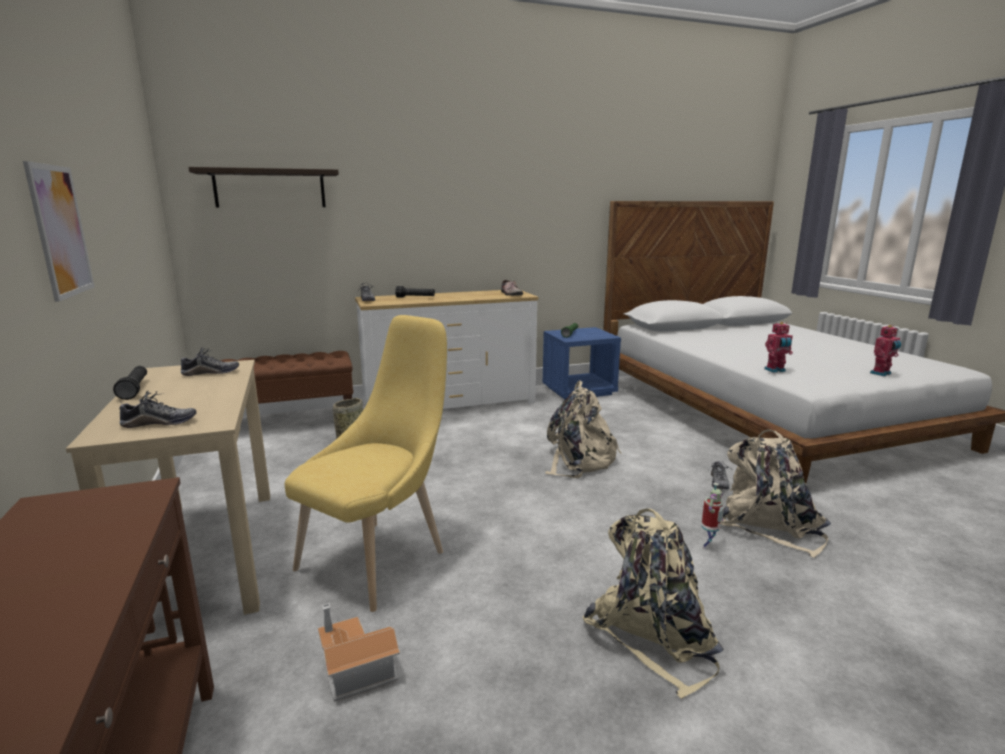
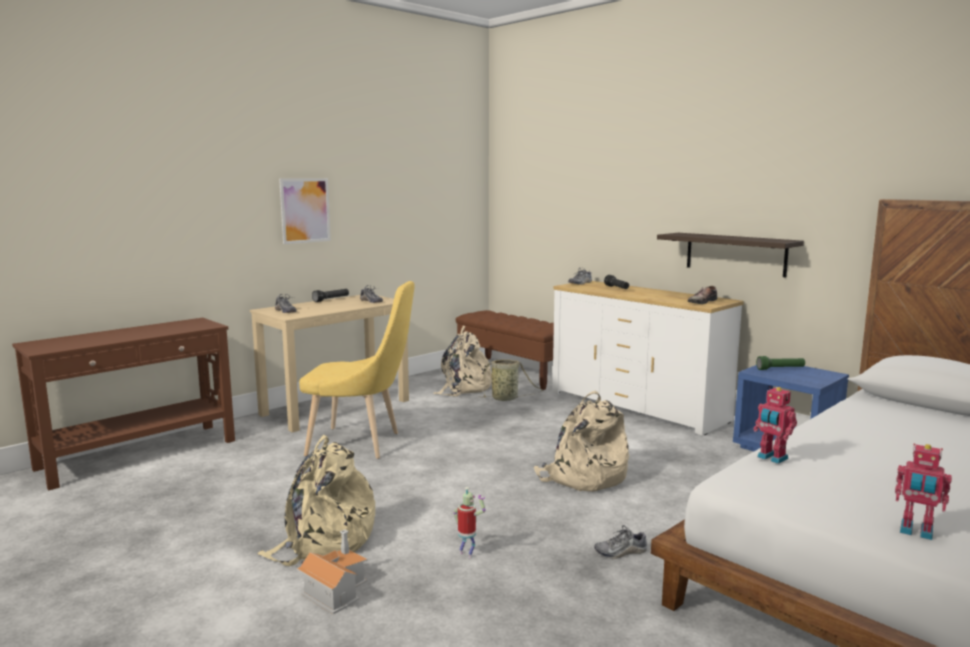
camera: 65 degrees right, 5 degrees down
shelf [189,167,339,208] -> shelf moved to [657,233,804,278]
toy house [318,603,400,702] -> toy house moved to [297,530,368,614]
toy robot [702,482,724,550] -> toy robot turned 150 degrees counterclockwise [454,487,486,559]
beige backpack [720,429,831,558] -> beige backpack moved to [433,326,492,396]

